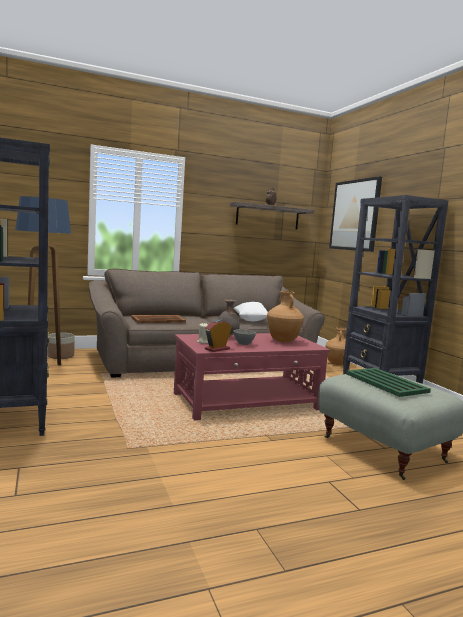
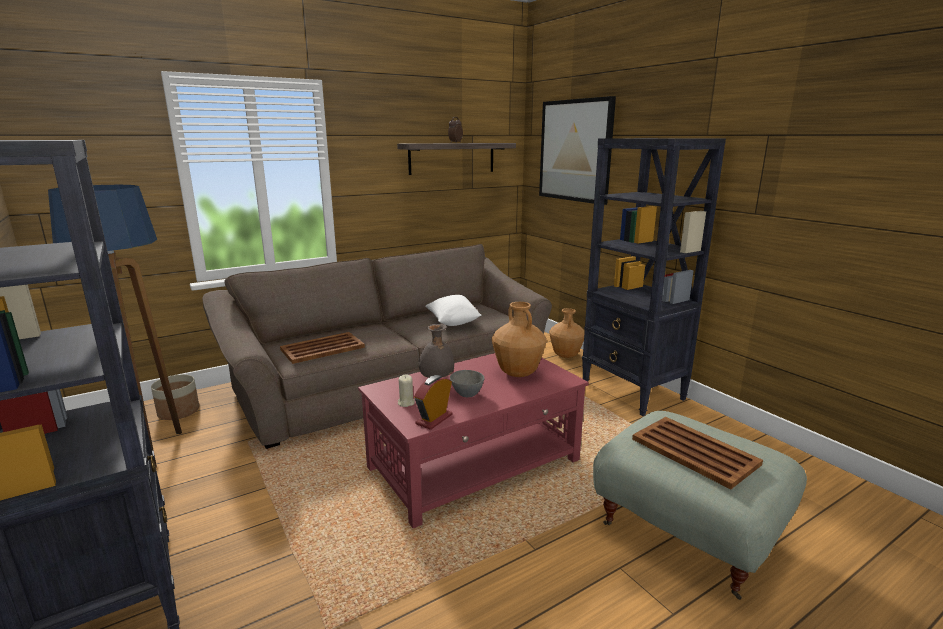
camera: 10 degrees left, 10 degrees up
green tray [346,368,431,397] -> brown tray [632,417,763,489]

